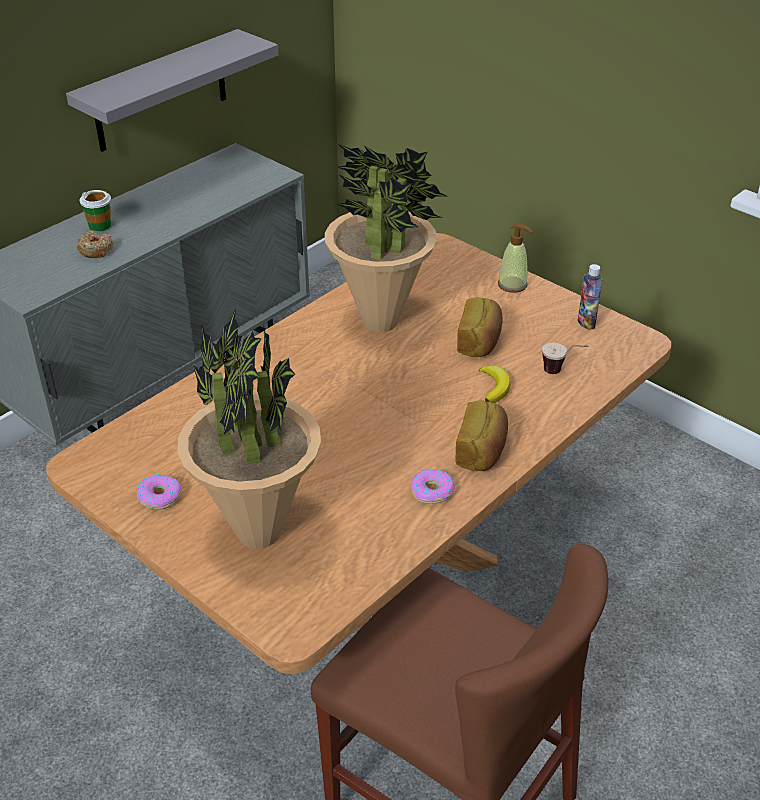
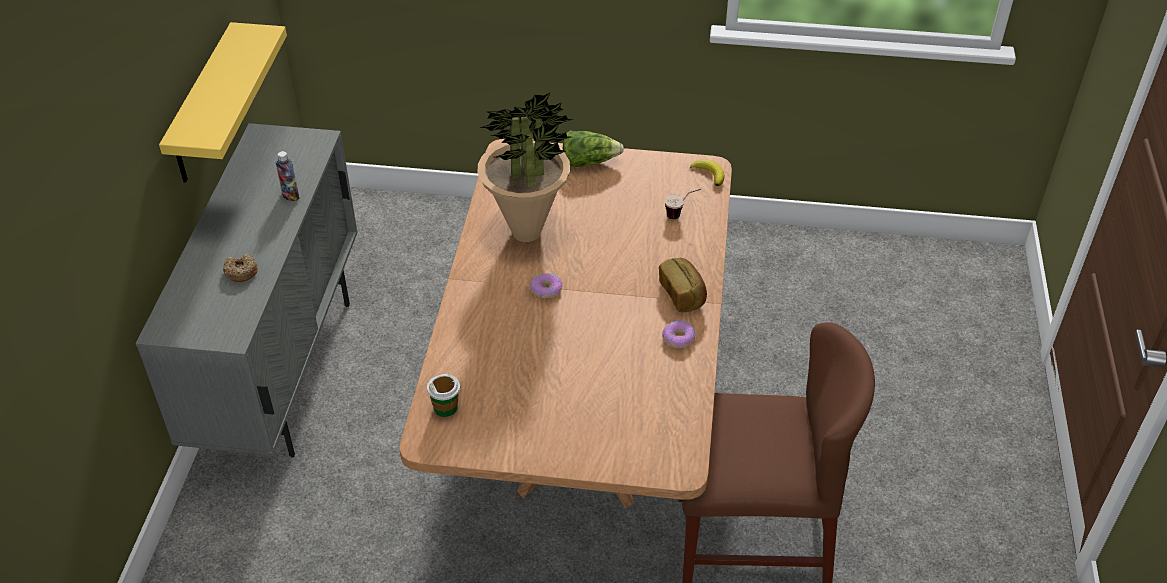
camera: 35 degrees left, 5 degrees up
grey shelf [66,29,278,152] -> yellow shelf [159,22,287,183]
cup [80,190,111,232] -> cup moved to [427,374,460,417]
donut [137,474,182,510] -> donut moved to [530,273,562,298]
potted plant [177,309,321,549] -> none
bread [457,297,503,357] -> none
banana [479,365,511,403] -> banana moved to [690,159,724,186]
soap dispenser [498,223,533,293] -> lettuce [563,131,624,167]
bottle [578,264,602,330] -> bottle moved to [276,151,300,201]

